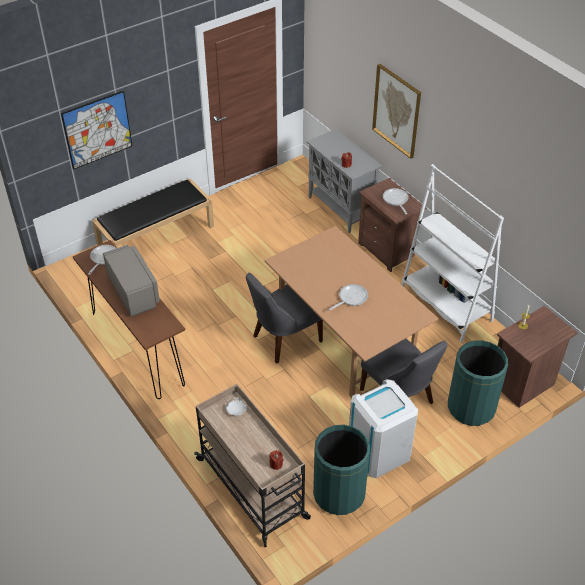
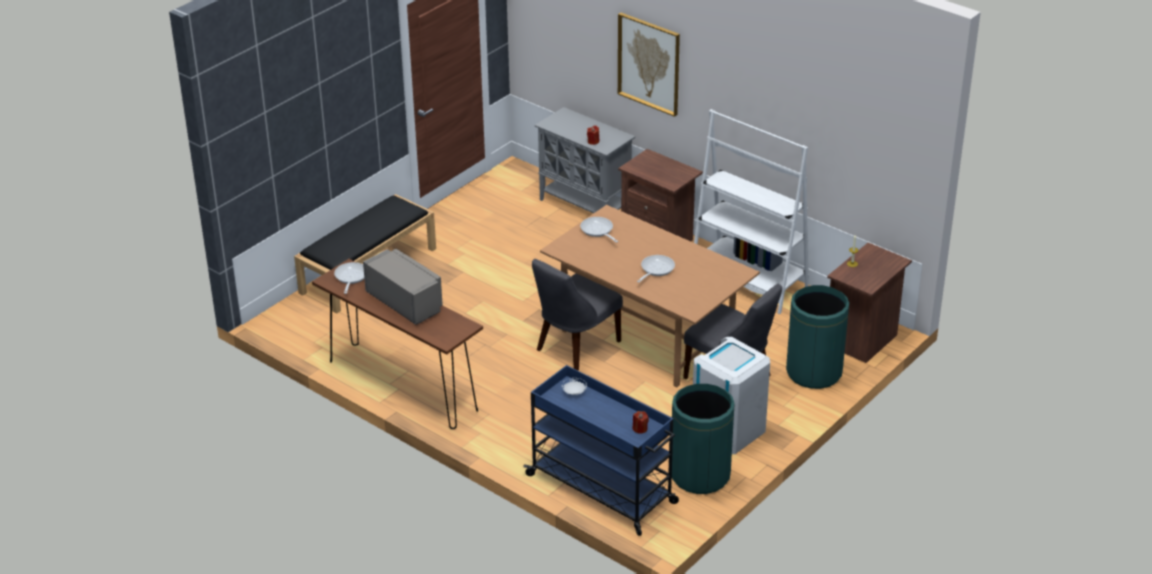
camera: 15 degrees left, 10 degrees down
picture [61,90,132,170] -> none
beige cart [194,384,311,547] -> blue cart [524,365,679,536]
frying pan [383,188,409,214] -> frying pan moved to [580,217,618,243]

